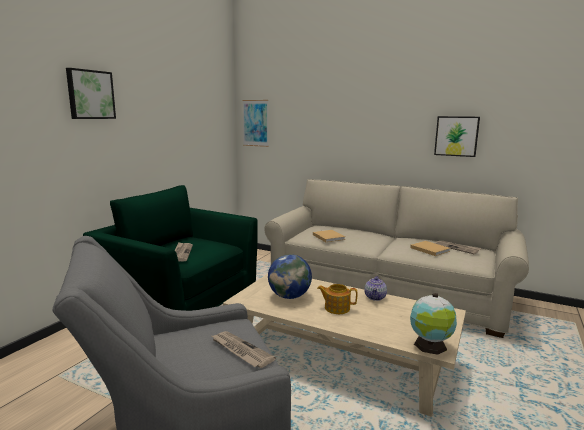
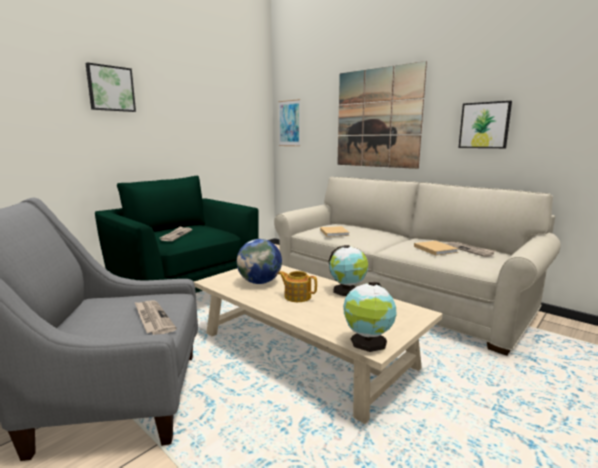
camera: 15 degrees right, 0 degrees up
teapot [364,276,387,301] -> globe [329,245,368,296]
none -> picture [337,61,427,169]

